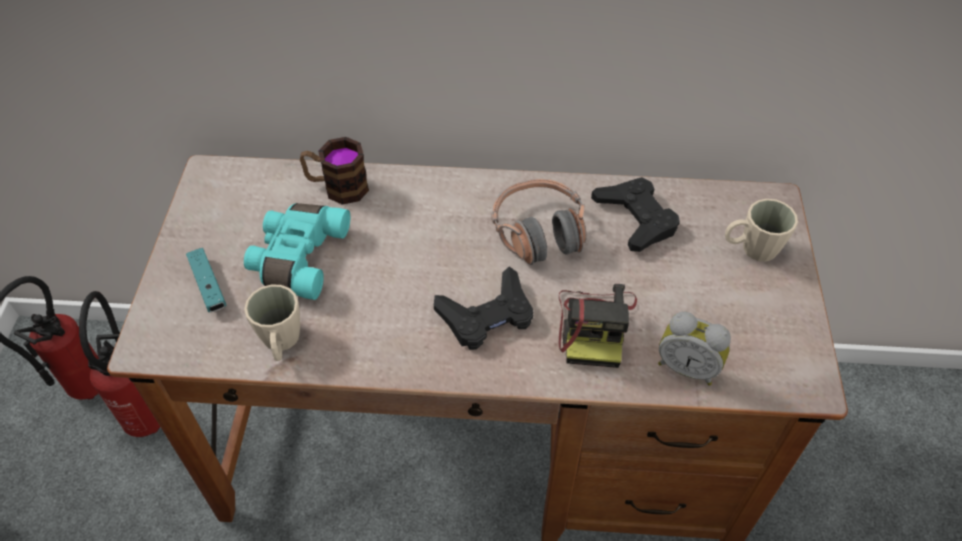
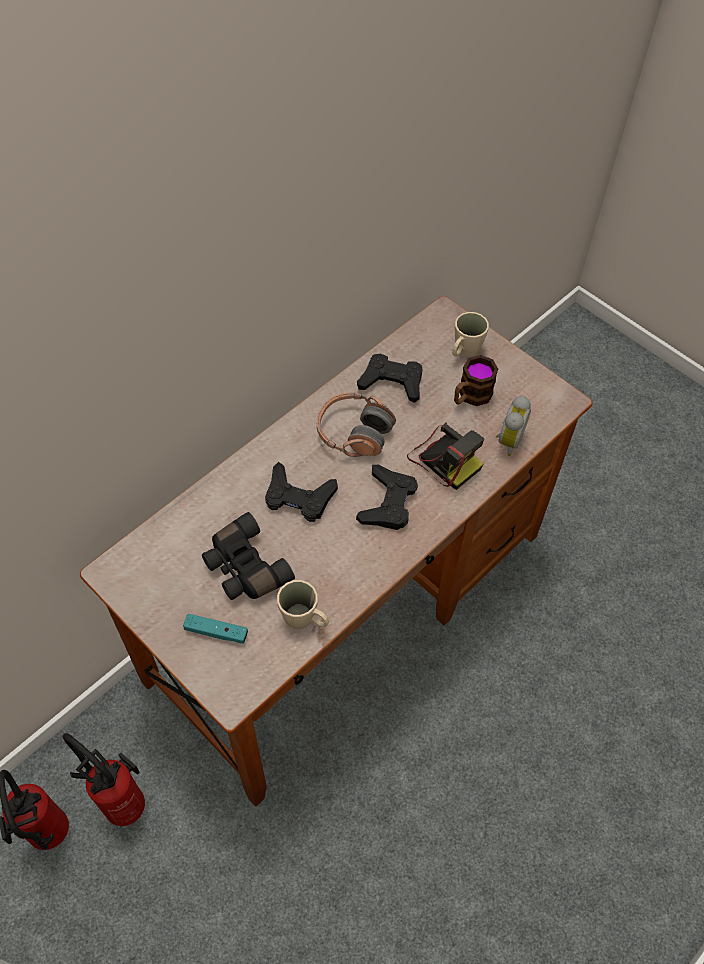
camera: 50 degrees left, 5 degrees up
turquoise binoculars [244,203,350,300] -> black binoculars [202,512,295,600]
mug [300,137,369,205] -> mug moved to [454,355,498,406]
alarm clock [658,312,731,386] -> alarm clock turned 45 degrees counterclockwise [496,396,531,456]
none -> black game controller [265,462,338,522]

